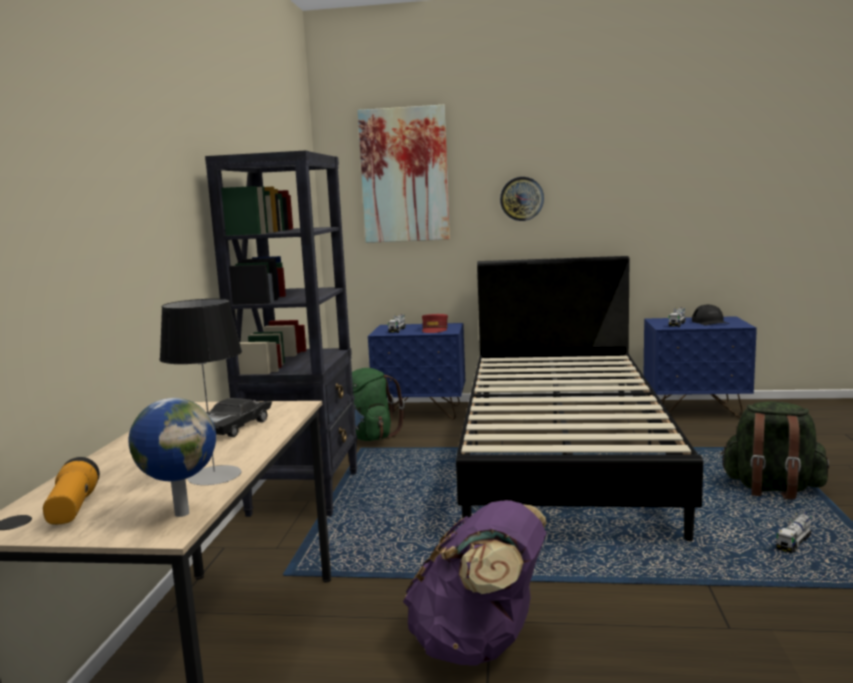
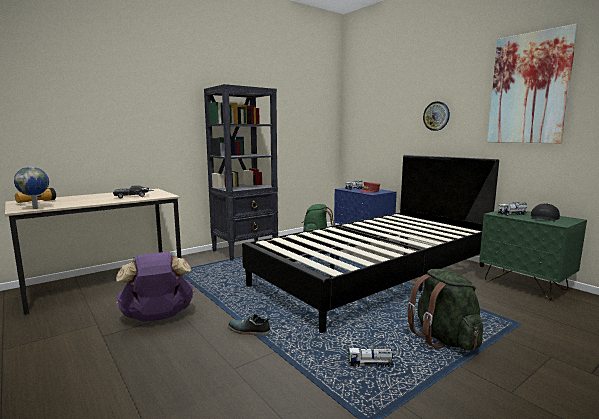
camera: 45 degrees right, 0 degrees up
table lamp [159,298,242,485] -> none
picture [358,104,450,243] -> picture moved to [487,24,578,143]
blue nightstand [644,316,757,417] -> green nightstand [479,211,587,300]
none -> shoe [228,314,270,335]

